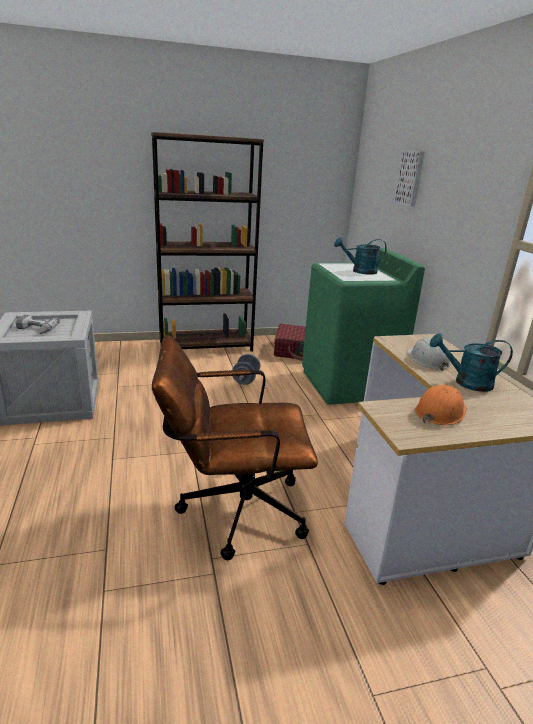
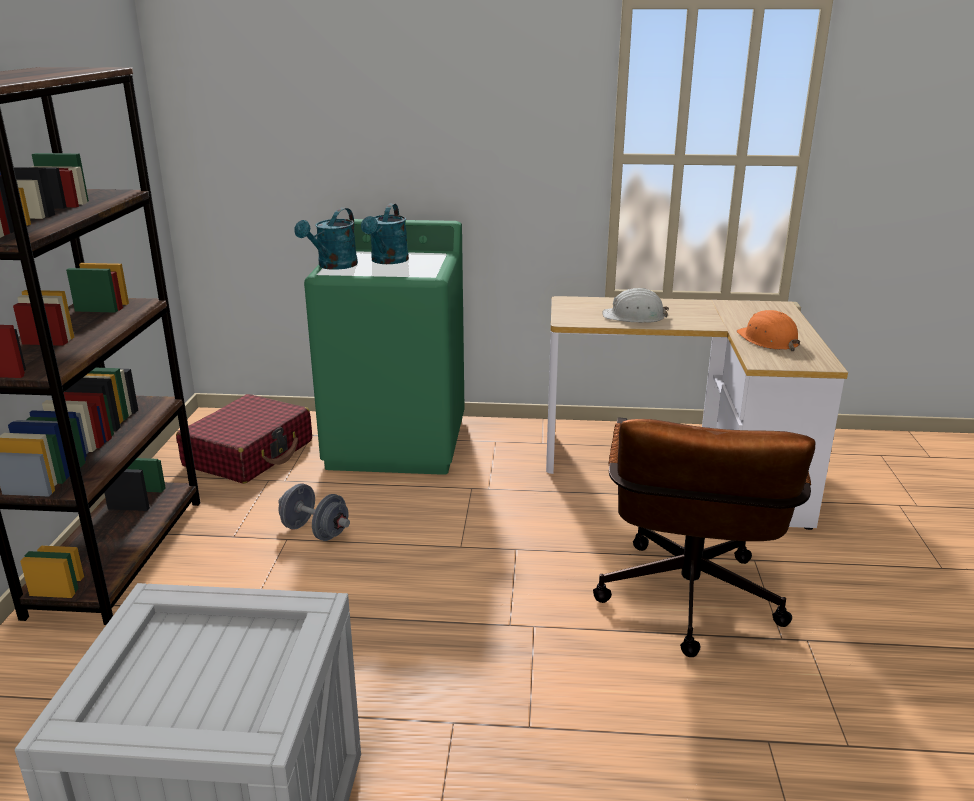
camera: 70 degrees left, 0 degrees up
power drill [16,315,60,334] -> none
picture [394,150,425,207] -> none
turquoise watering can [430,334,513,392] -> turquoise watering can moved to [294,208,358,270]

